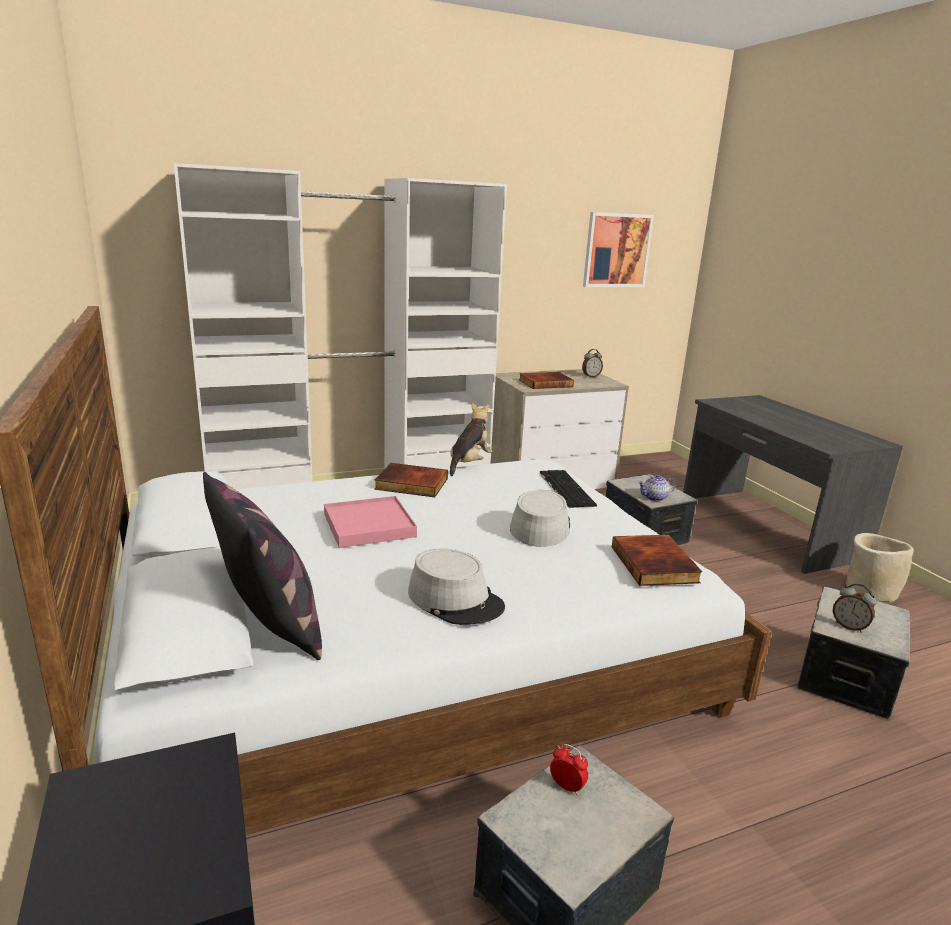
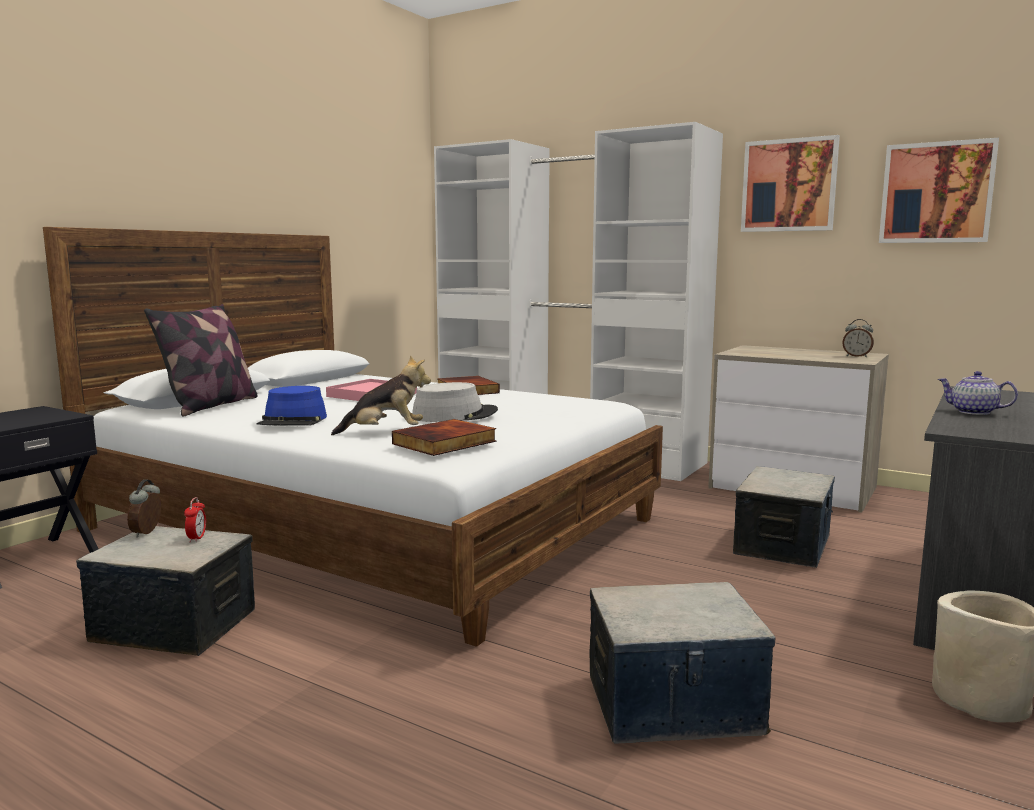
camera: 55 degrees right, 10 degrees down
grey hat [408,548,505,625] -> blue hat [257,386,327,426]
plush toy [450,403,492,476] -> plush toy moved to [331,355,431,435]
book [519,372,574,389] -> none
keyboard [540,470,597,508] -> none
teapot [638,474,676,501] -> teapot moved to [938,371,1018,415]
alarm clock [833,584,876,633] -> alarm clock moved to [127,479,161,537]
none -> picture [741,135,840,232]

